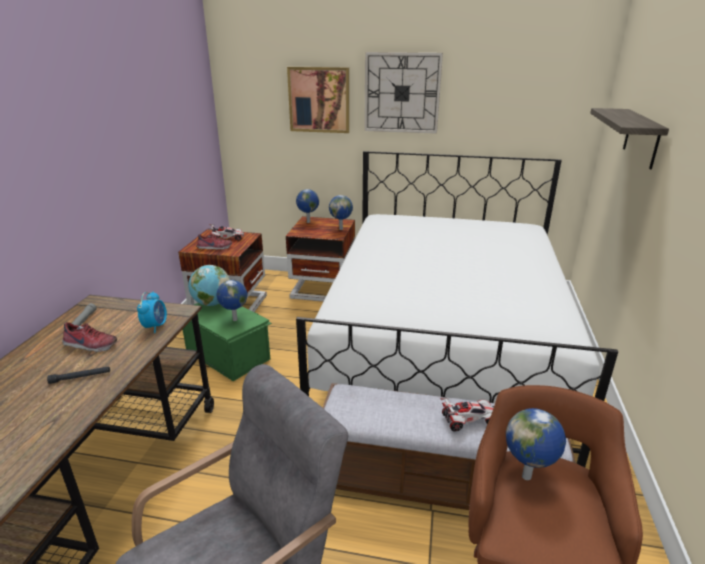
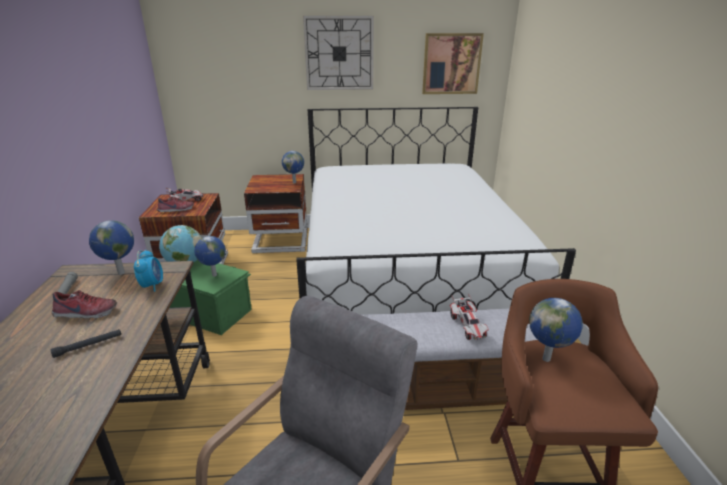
camera: 15 degrees left, 0 degrees up
picture [287,67,349,133] -> picture moved to [422,33,484,94]
globe [296,189,319,223] -> globe moved to [89,220,134,275]
toy car [440,398,494,432] -> toy car turned 105 degrees clockwise [450,293,489,340]
shelf [590,108,669,169] -> none

